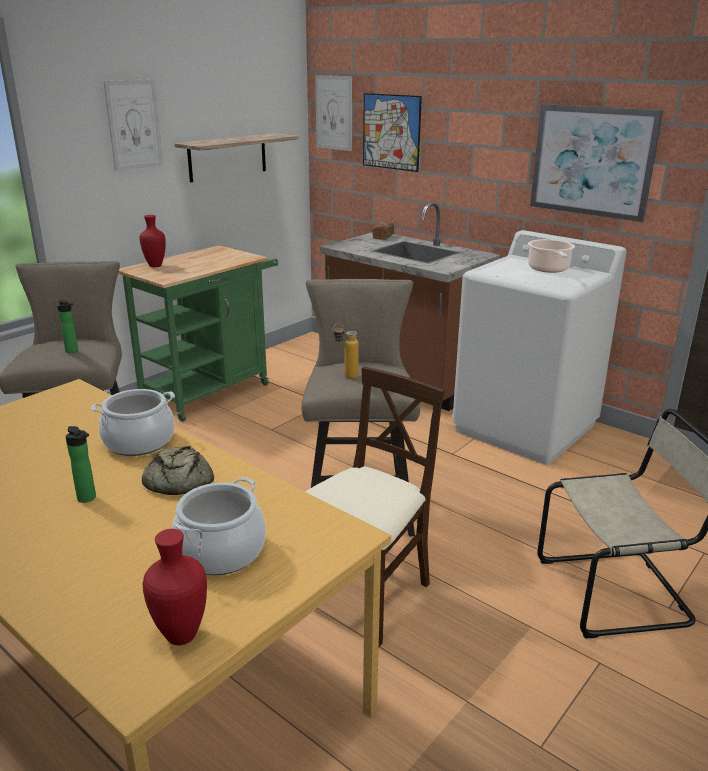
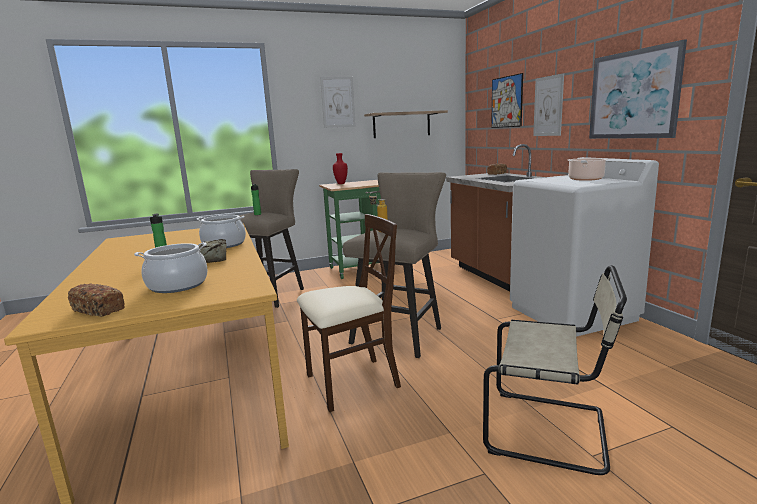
camera: 30 degrees right, 10 degrees down
red vase [143,529,207,645] -> bread [68,283,124,317]
picture [315,75,352,151] -> picture moved to [533,74,564,136]

